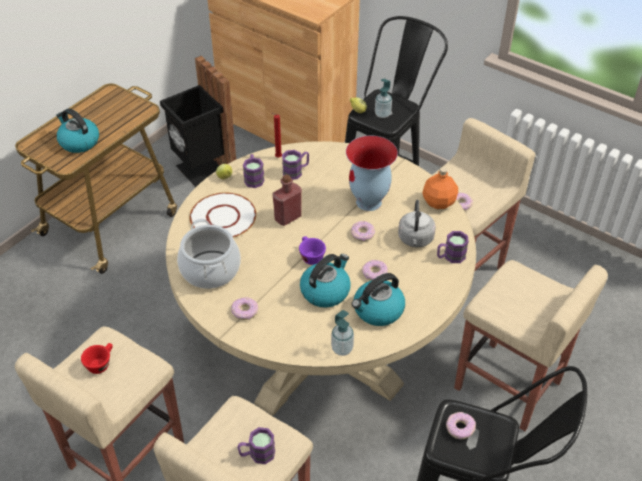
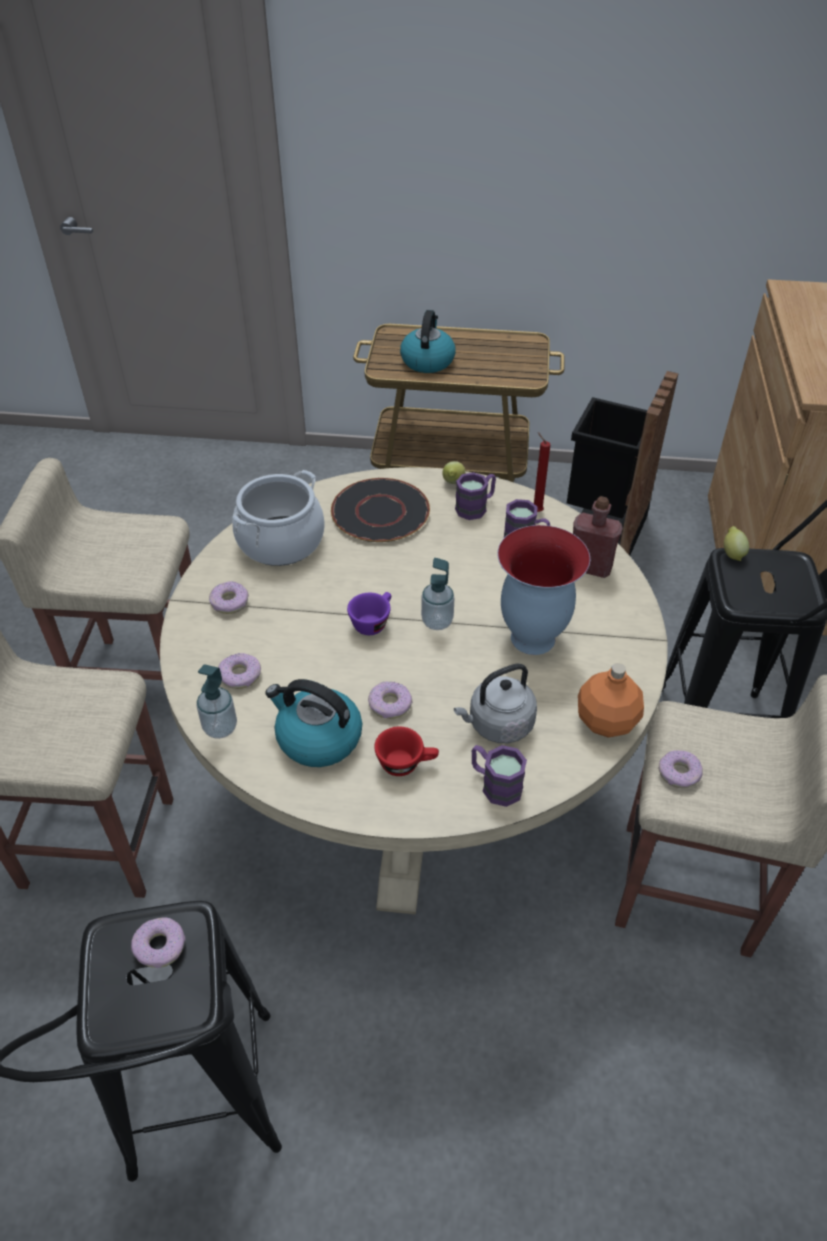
camera: 60 degrees right, 0 degrees up
red cup [81,343,113,374] -> red cup moved to [374,727,439,776]
white plate [190,192,256,238] -> black plate [331,478,430,542]
purple mug [237,427,275,464] -> none
red bottle [272,174,302,226] -> red bottle moved to [573,496,623,578]
kettle [300,254,351,308] -> none
donut [351,221,375,241] -> donut moved to [218,653,261,689]
soap dispenser [375,79,392,118] -> soap dispenser moved to [421,558,454,630]
beige stool [454,260,608,431] -> none

